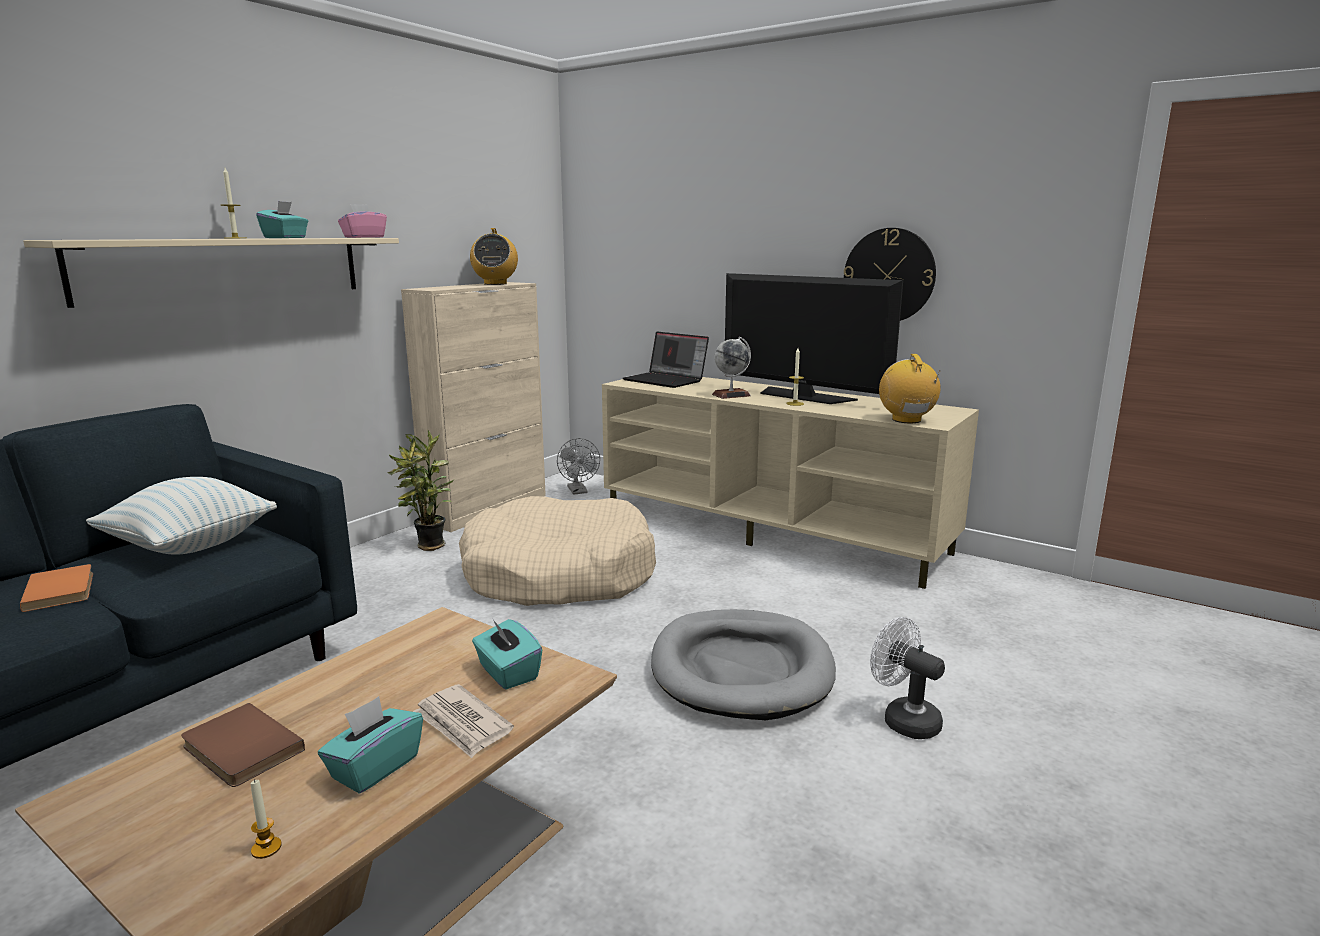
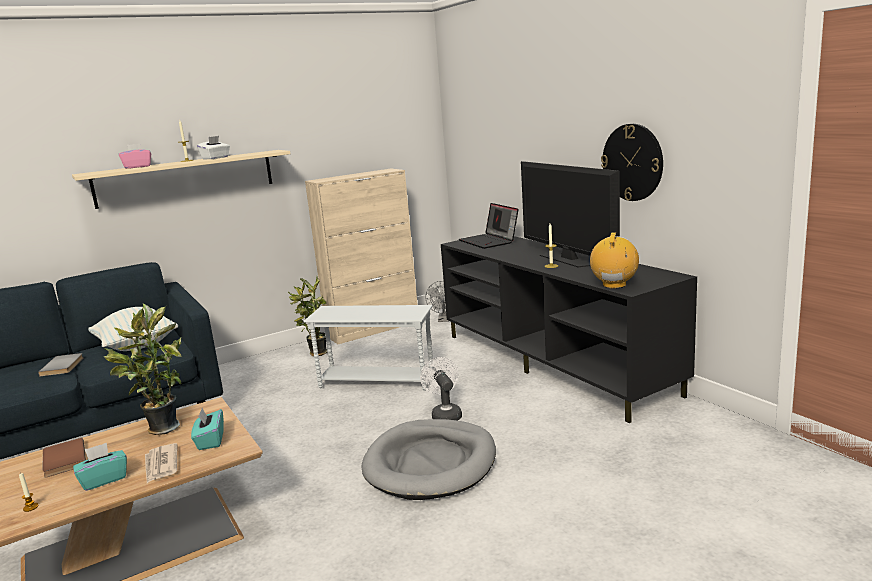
camera: 25 degrees right, 0 degrees up
orange book [20,564,93,612] -> grey book [38,353,84,376]
turquoise tissue box [256,201,308,238] -> white tissue box [197,136,230,159]
pink tissue box [338,204,387,238] -> pink tissue box moved to [119,144,151,169]
beige dog bed [459,496,656,606] -> white side table [304,305,434,391]
radio [470,228,518,285] -> none
beige tv stand [602,377,979,589] -> black tv stand [441,236,697,423]
globe [712,337,751,399] -> none
white fan [870,617,945,739] -> white fan moved to [420,357,462,421]
none -> potted plant [103,303,182,435]

